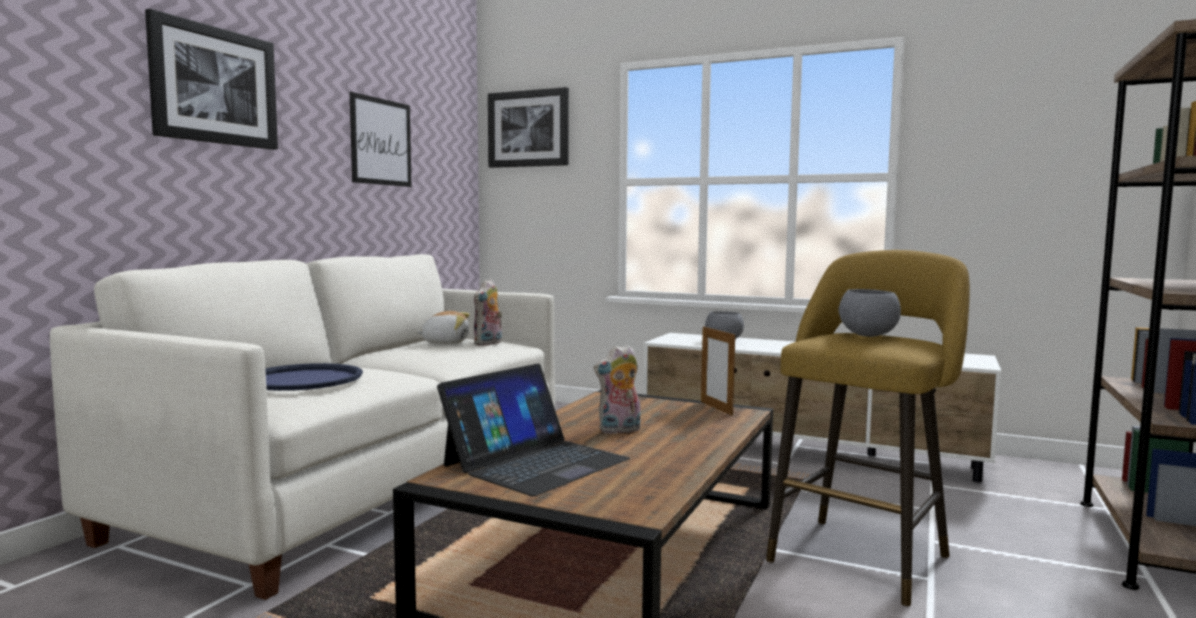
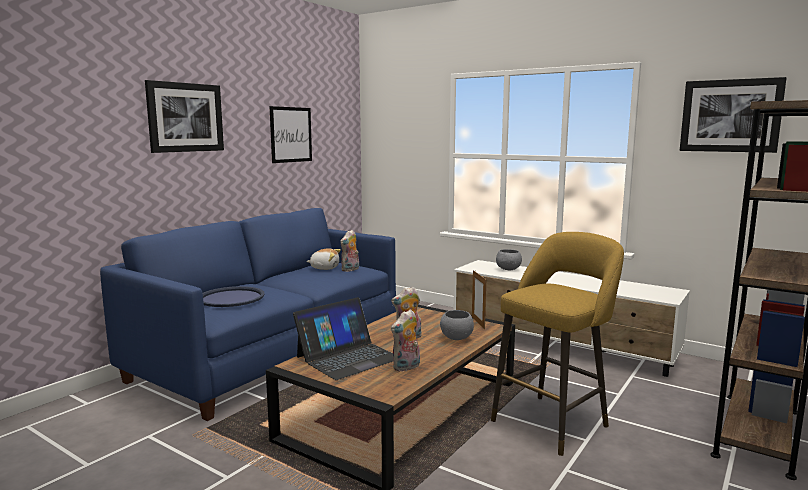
camera: 10 degrees right, 5 degrees up
white sofa [50,254,555,600] -> blue sofa [100,208,396,421]
picture [488,87,569,168] -> picture moved to [680,77,787,153]
grey bowl [838,289,901,337] -> grey bowl moved to [440,310,474,340]
none -> plush toy [391,309,420,371]

